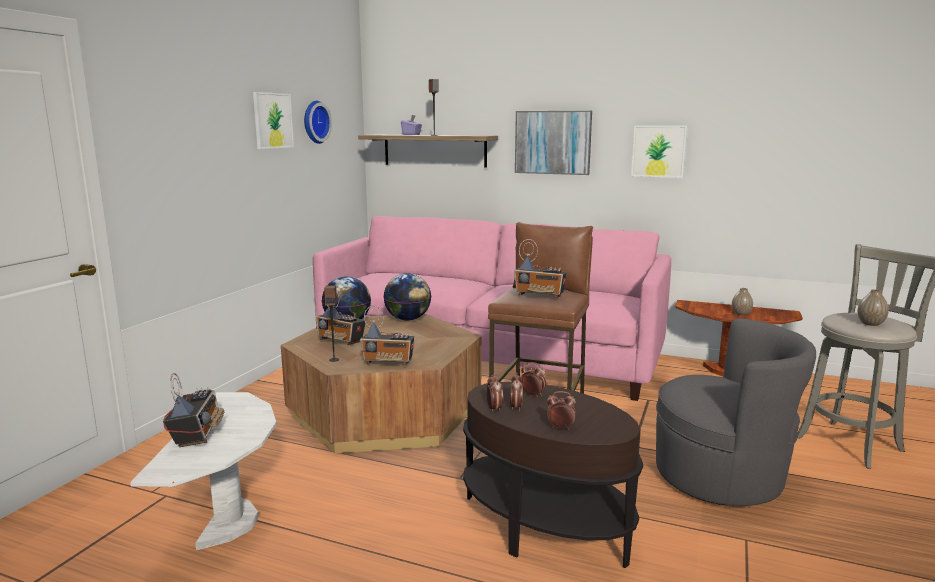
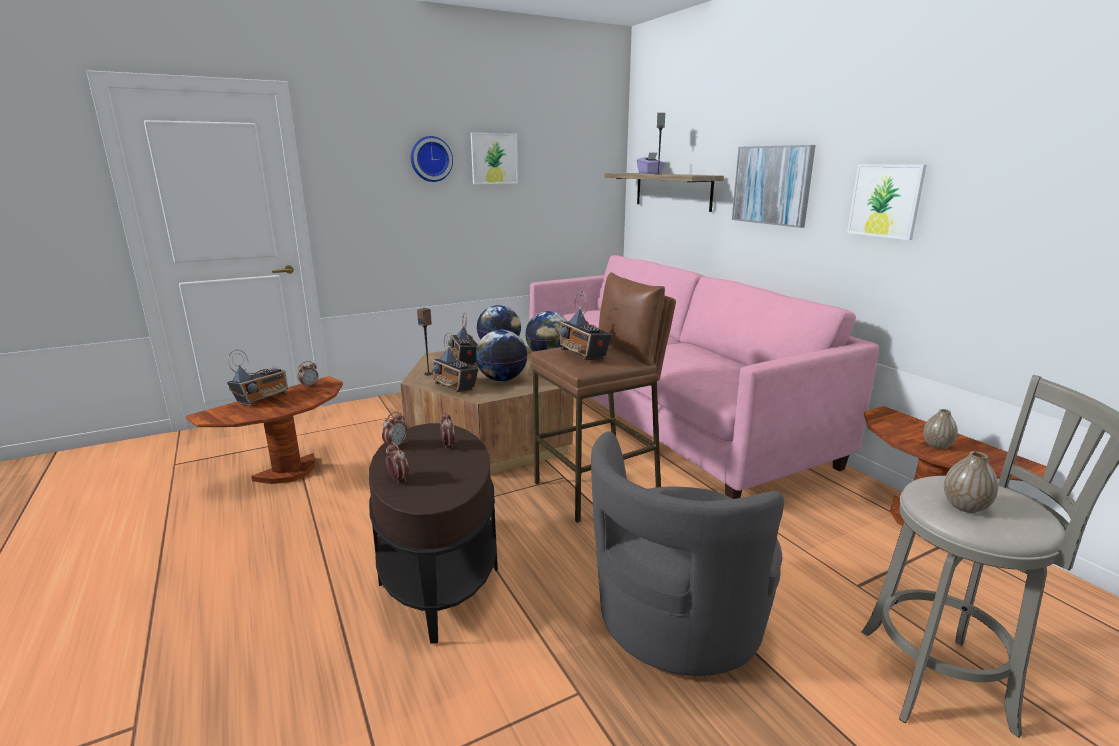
camera: 40 degrees right, 5 degrees up
white side table [130,392,276,550] -> brown side table [186,376,343,484]
wall clock [304,101,332,144] -> wall clock moved to [411,136,453,182]
alarm clock [510,372,522,411] -> alarm clock moved to [298,361,318,388]
grey armchair [656,318,816,506] -> grey armchair turned 75 degrees clockwise [591,431,784,676]
none -> globe [475,330,528,381]

